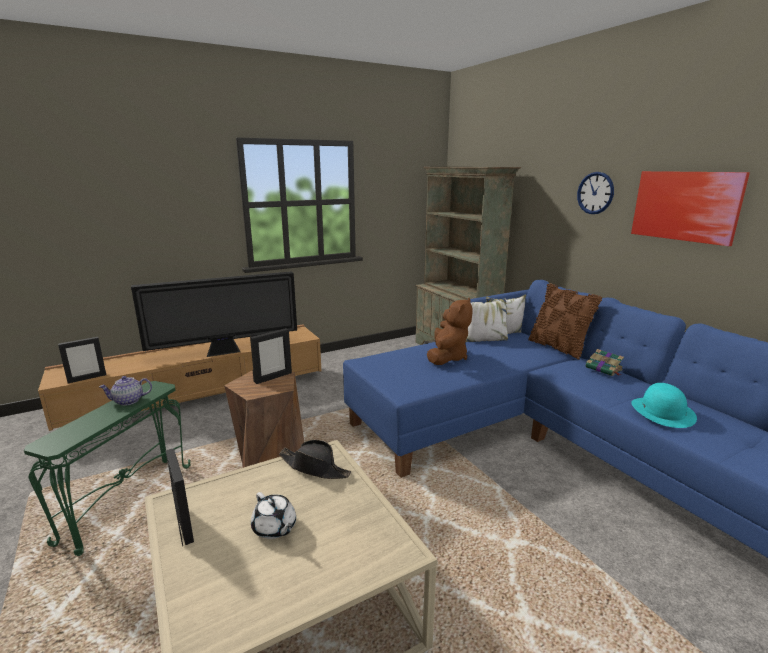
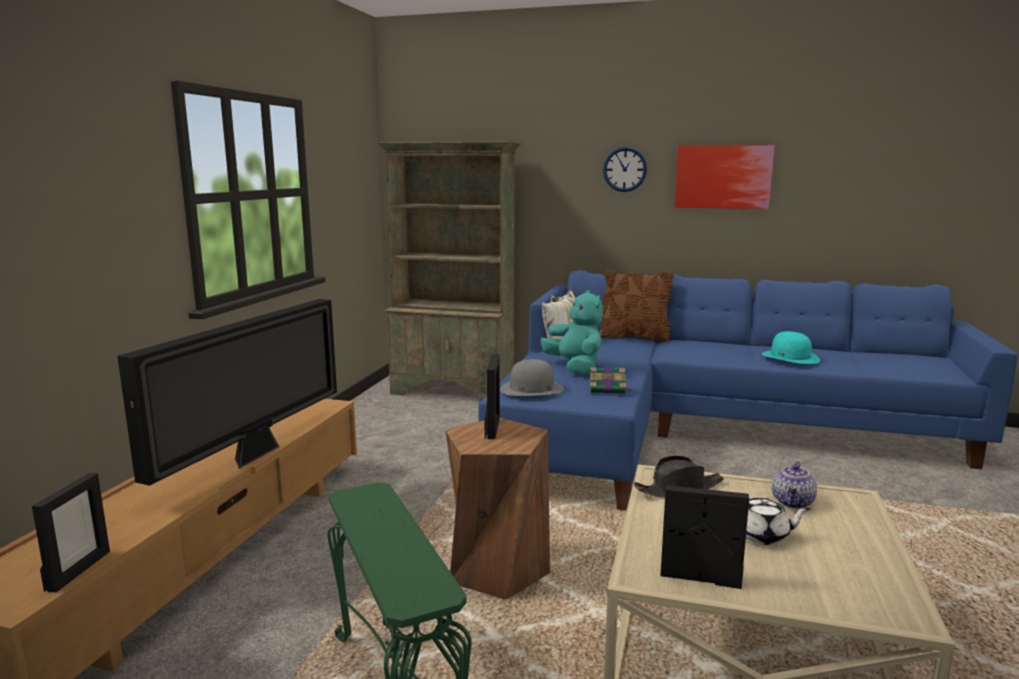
camera: 45 degrees left, 5 degrees down
teapot [99,376,152,406] -> teapot moved to [772,461,817,509]
brown plush toy [427,298,473,365] -> turquoise plush toy [540,290,603,375]
book [586,349,624,376] -> book moved to [590,367,632,394]
none -> grey hat [500,359,564,396]

